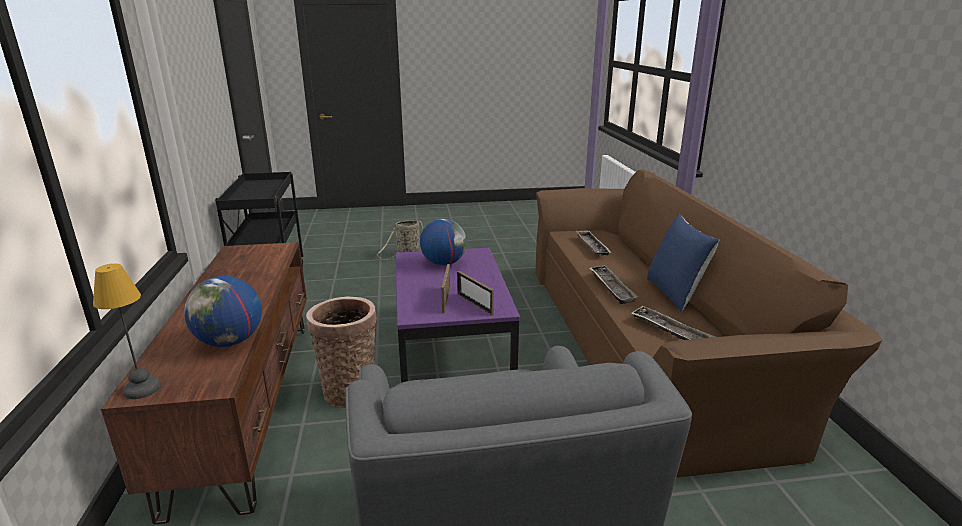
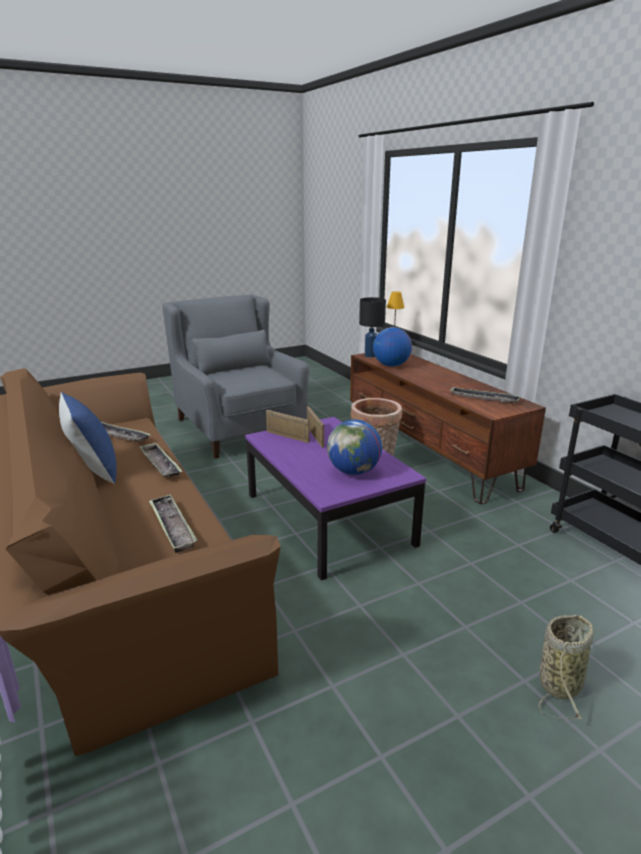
camera: 160 degrees right, 0 degrees up
none -> black table lamp [359,297,386,358]
none -> tray [449,387,521,403]

